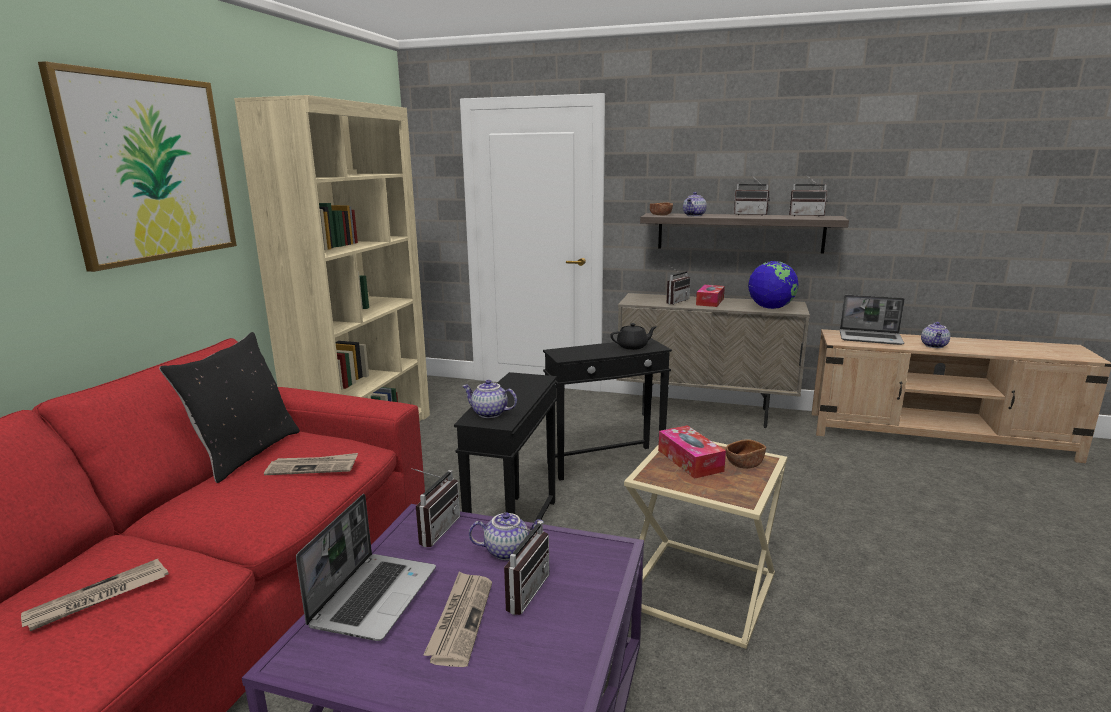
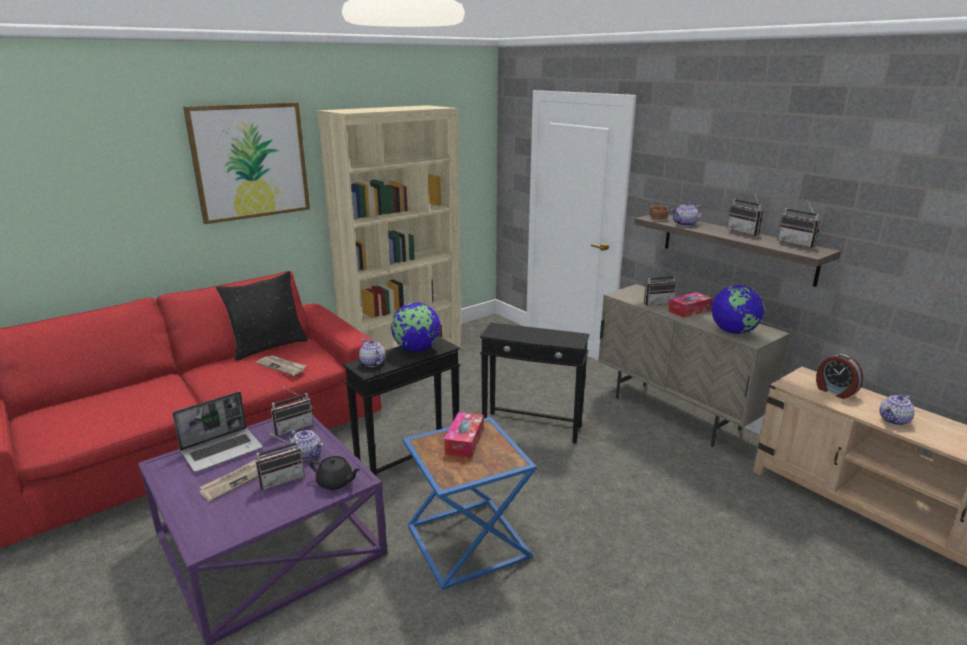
camera: 35 degrees right, 5 degrees up
newspaper [21,559,169,631] -> none
black teapot [610,323,657,350] -> black teapot moved to [310,456,360,490]
beige side table [624,441,787,649] -> blue side table [403,417,536,590]
brown bowl [726,439,766,469] -> none
laptop [840,295,905,345] -> alarm clock [816,354,863,399]
none -> globe [391,302,441,352]

